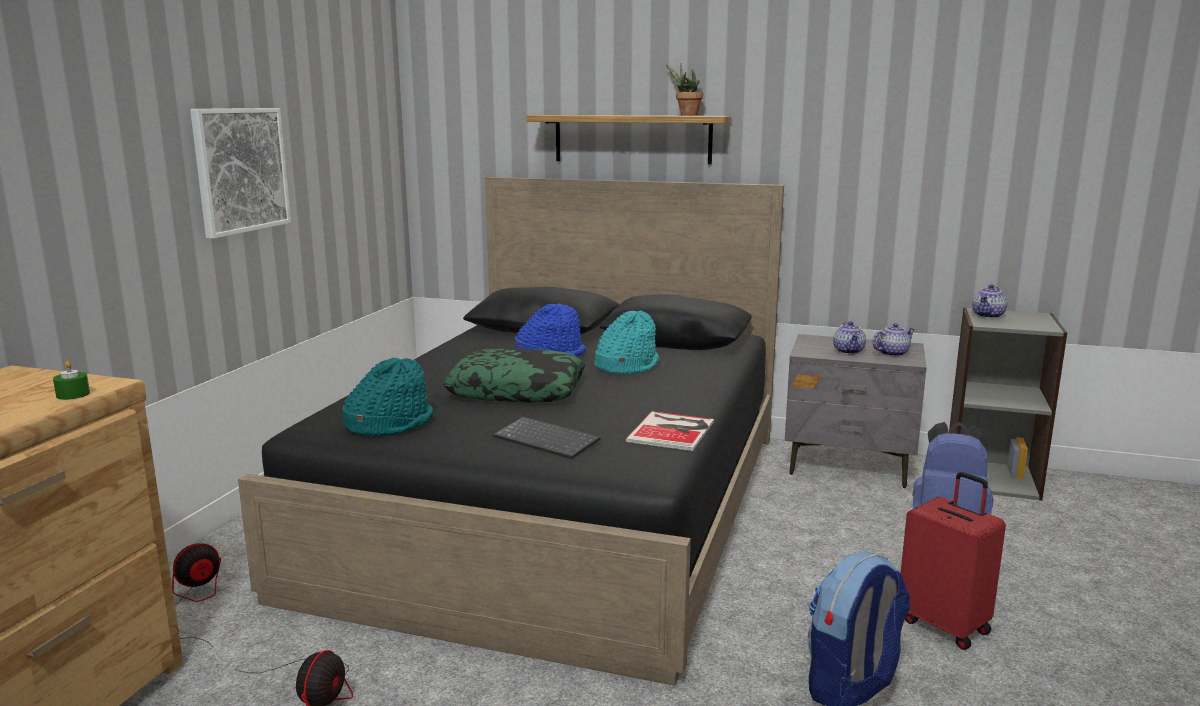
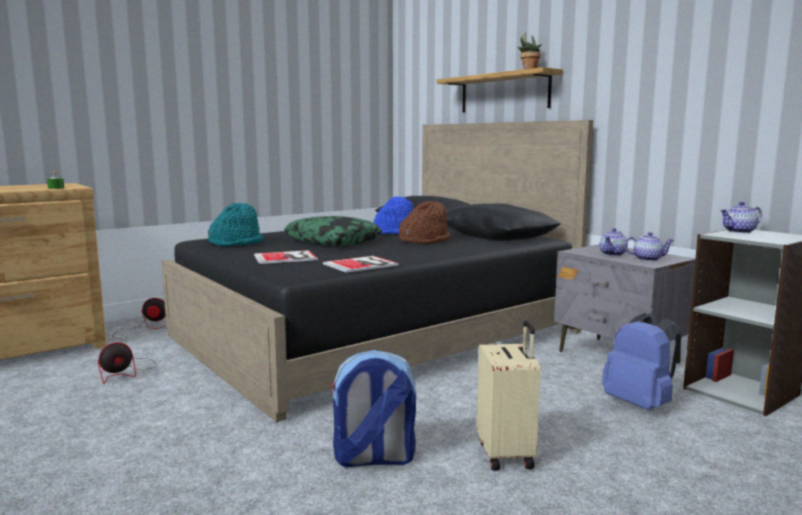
camera: 35 degrees right, 5 degrees down
picture [190,108,291,239] -> none
keyboard [493,417,601,459] -> book [254,250,318,264]
turquoise hat [594,311,659,374] -> brown hat [399,201,451,244]
red suitcase [901,472,1006,650] -> beige suitcase [477,320,541,471]

